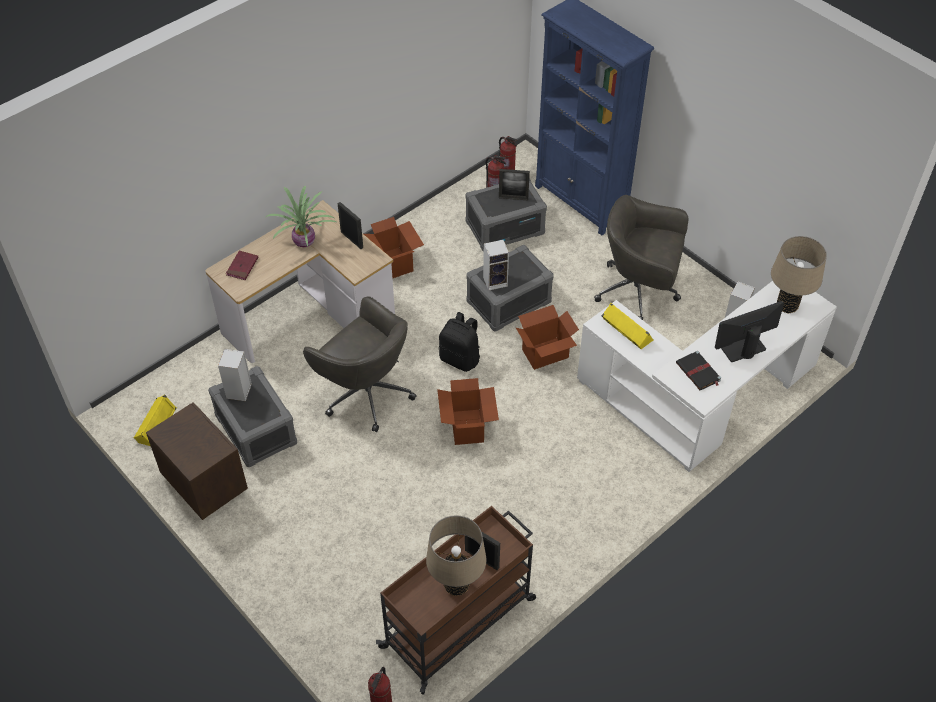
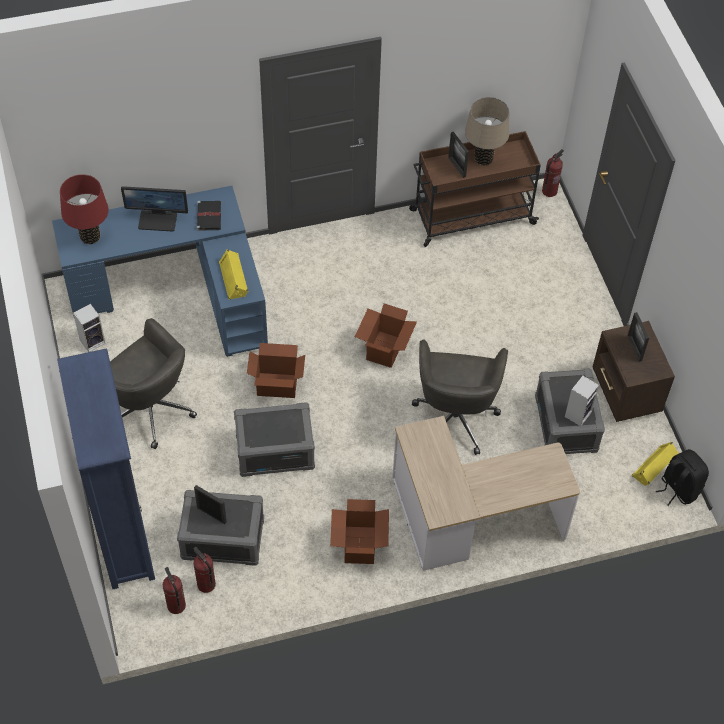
camera: 155 degrees left, 5 degrees up
red book [226,250,258,280] -> none
potted plant [266,186,338,247] -> none
grey office chair [303,296,416,432] -> grey office chair turned 150 degrees counterclockwise [412,339,508,455]
picture frame [337,202,363,249] -> picture frame moved to [627,312,649,362]
black backpack [439,312,480,372] -> black backpack moved to [656,449,709,506]
speaker [483,240,509,291] -> none
white desk [577,281,837,472] -> blue desk [52,186,268,357]
beige table lamp [771,236,827,314] -> red table lamp [60,174,109,244]

